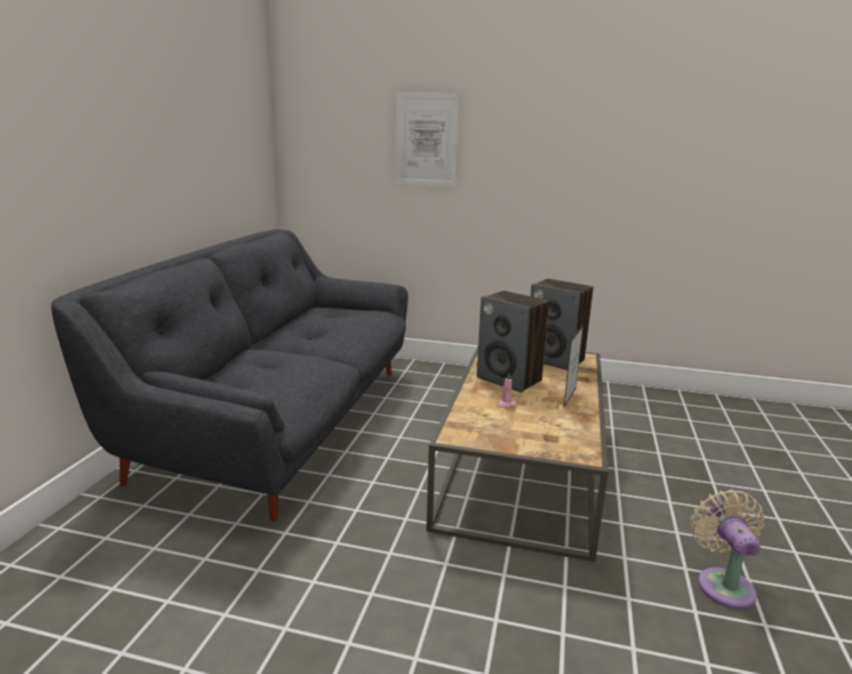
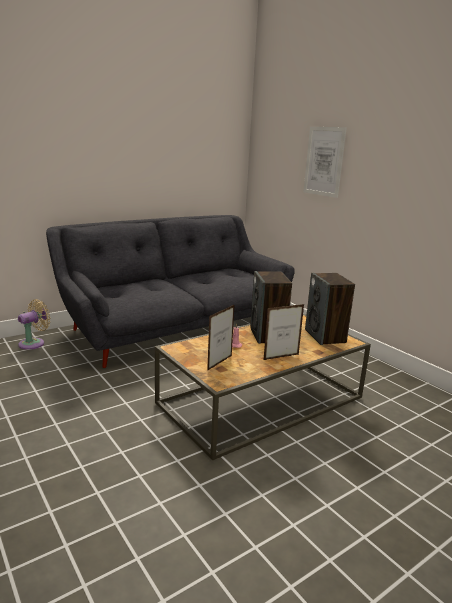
camera: 40 degrees right, 0 degrees up
beige fan [690,490,764,609] -> beige fan moved to [18,299,50,350]
none -> picture frame [207,304,235,371]

